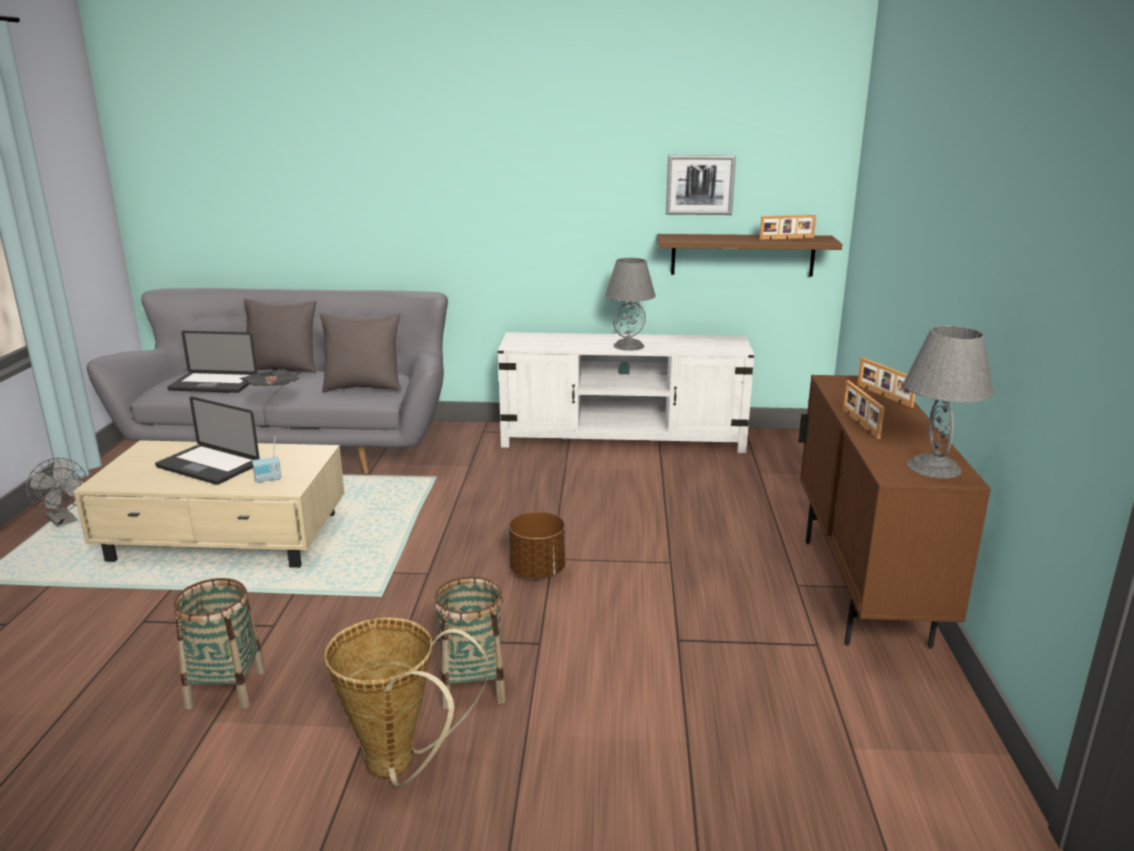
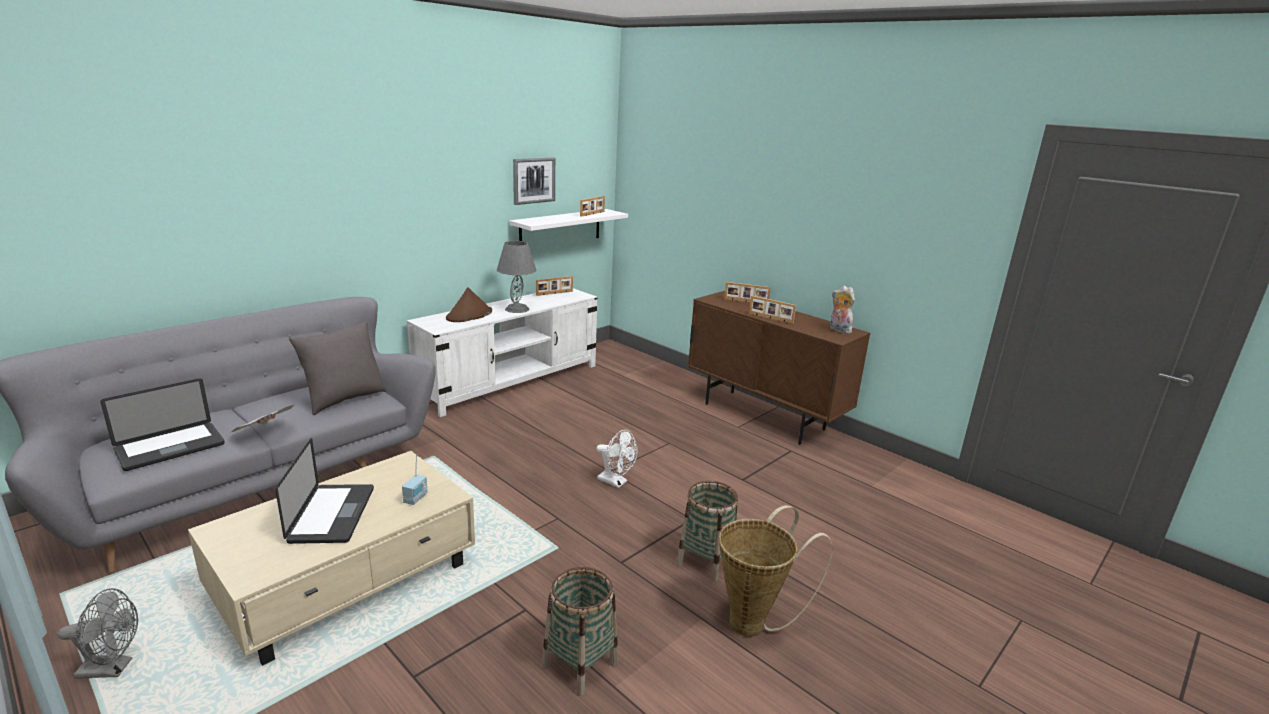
camera: 50 degrees left, 0 degrees up
laptop [155,397,260,485] -> laptop turned 75 degrees counterclockwise [275,438,374,544]
grey pillow [244,299,317,374] -> none
brown planter [509,512,565,578] -> white fan [596,430,638,488]
brown shelf [657,234,842,277] -> white shelf [509,209,628,241]
grey table lamp [903,326,993,479] -> plush toy [830,286,855,334]
none -> brown hat [446,287,492,322]
none -> picture frame [536,276,573,296]

